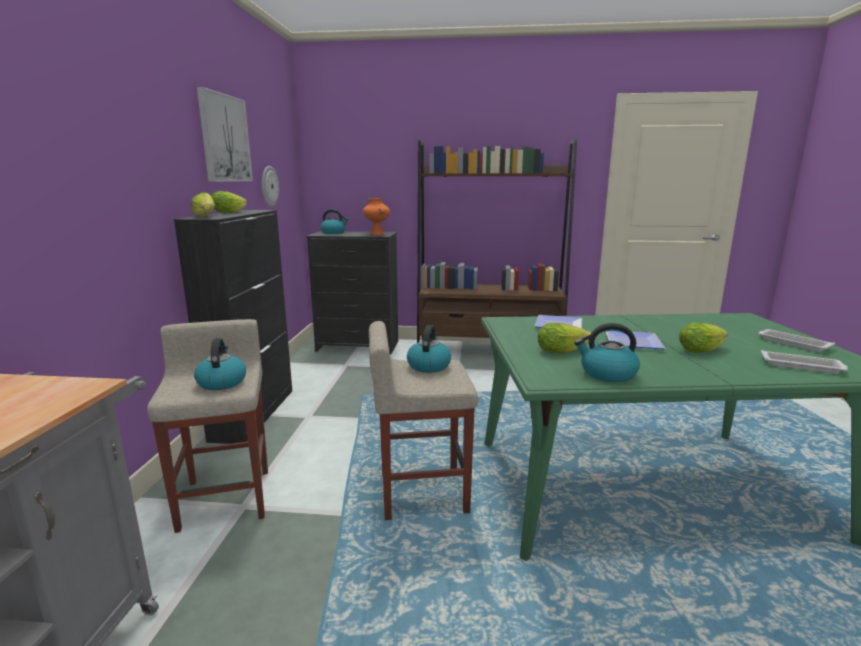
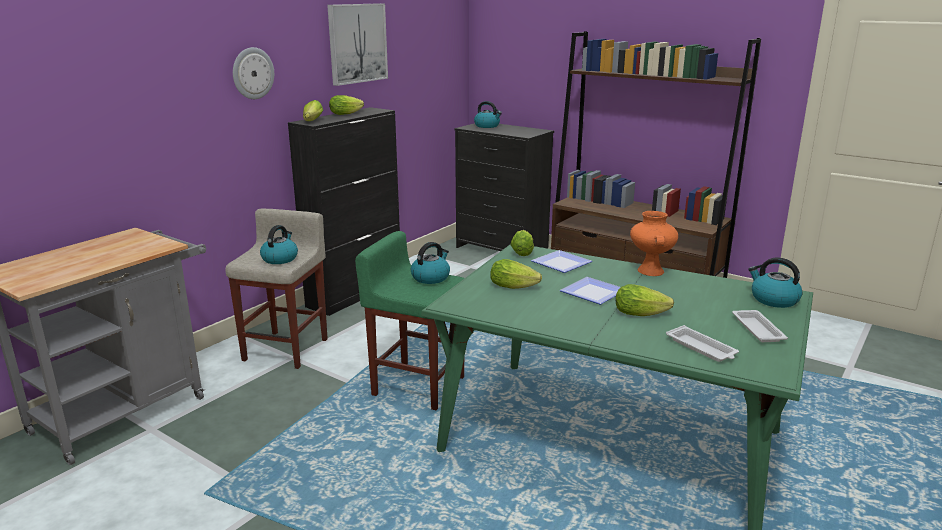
camera: 30 degrees right, 5 degrees up
wall clock [262,166,279,207] -> wall clock moved to [233,47,274,99]
orange vase [363,198,390,235] -> orange vase moved to [630,211,678,276]
beige stool [369,321,479,520] -> green stool [355,231,464,410]
kettle [574,323,640,382] -> kettle moved to [748,257,803,308]
none -> lettuce [510,230,534,256]

